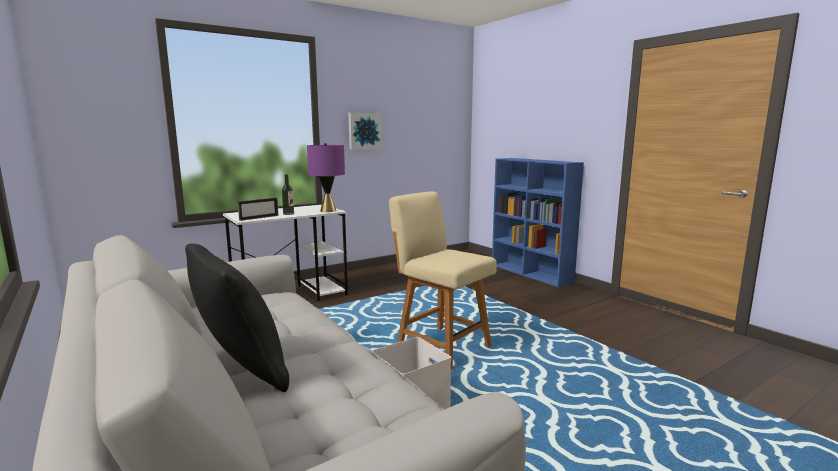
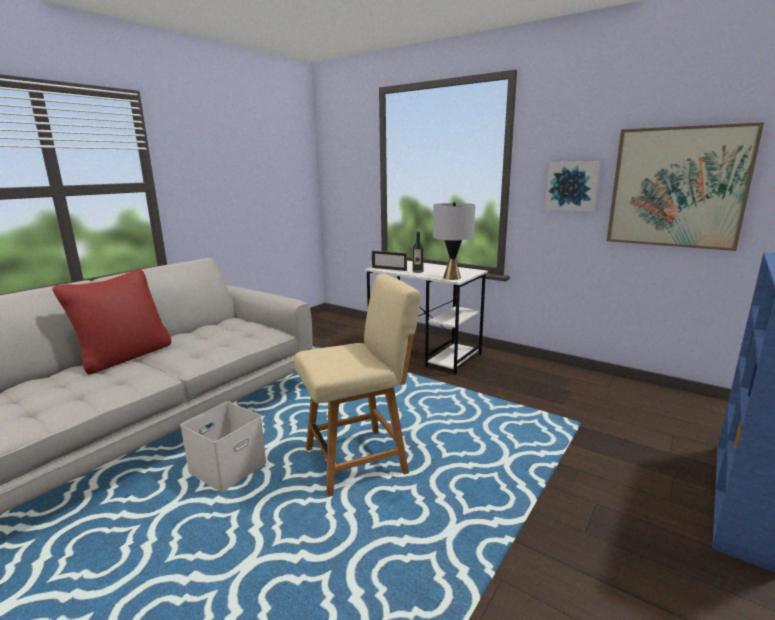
camera: 70 degrees right, 5 degrees up
black pillow [185,244,289,392] -> red pillow [52,270,171,374]
purple table lamp [307,143,345,212] -> grey table lamp [433,202,475,280]
beige chair [389,192,497,370] -> beige chair turned 45 degrees clockwise [294,274,421,497]
none -> picture [607,122,764,251]

